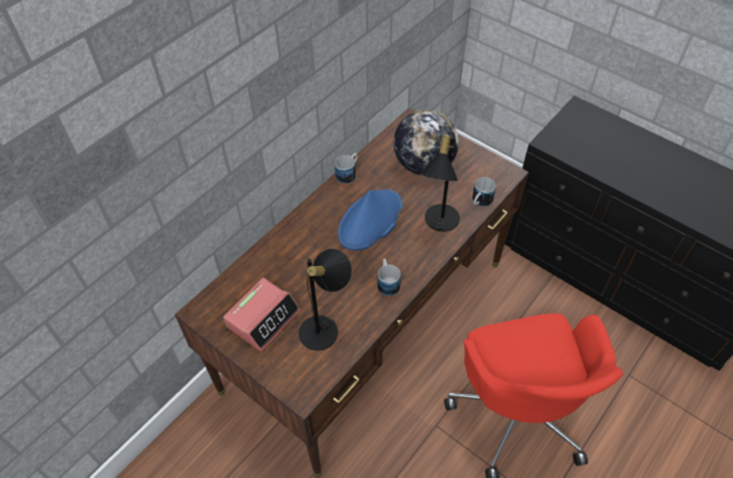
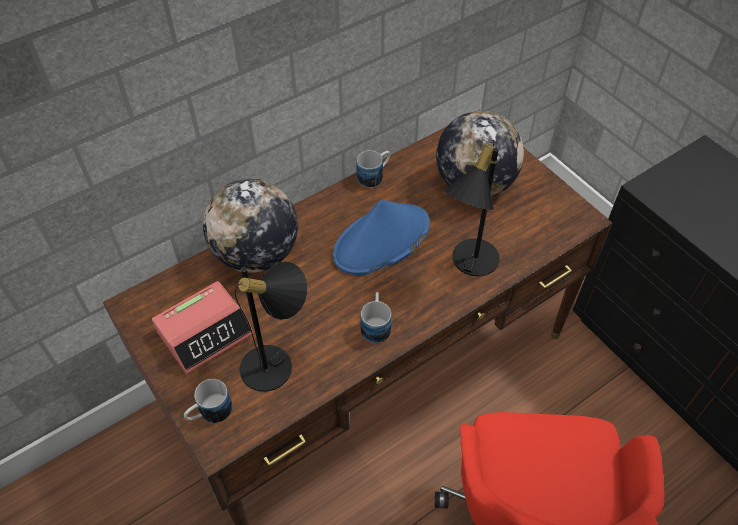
camera: 15 degrees right, 0 degrees up
mug [472,177,496,207] -> mug moved to [184,379,232,423]
none -> globe [203,179,298,273]

